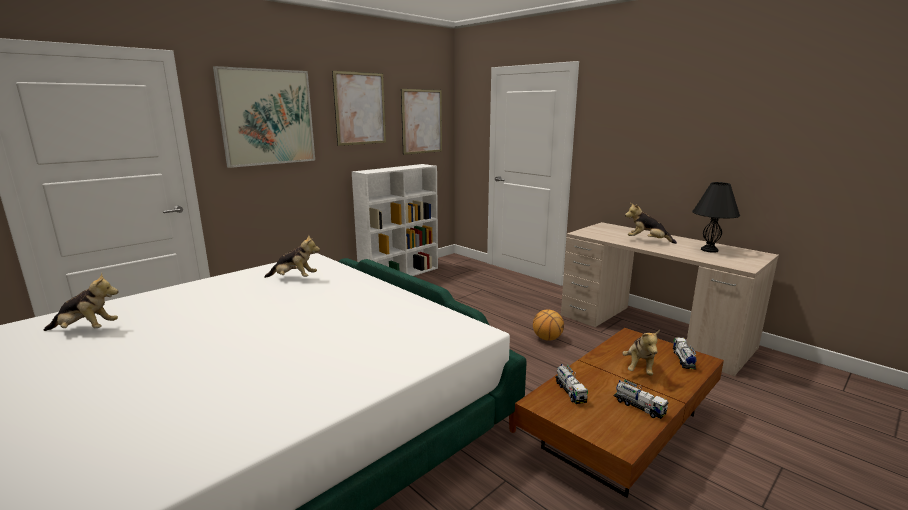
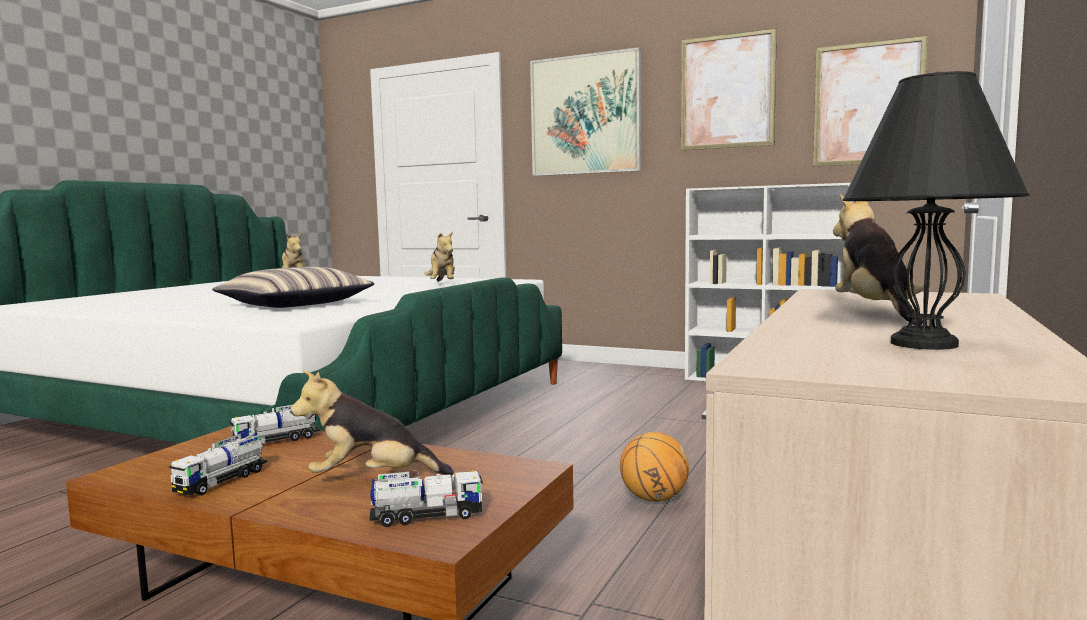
camera: 70 degrees right, 10 degrees down
none -> pillow [212,267,374,308]

